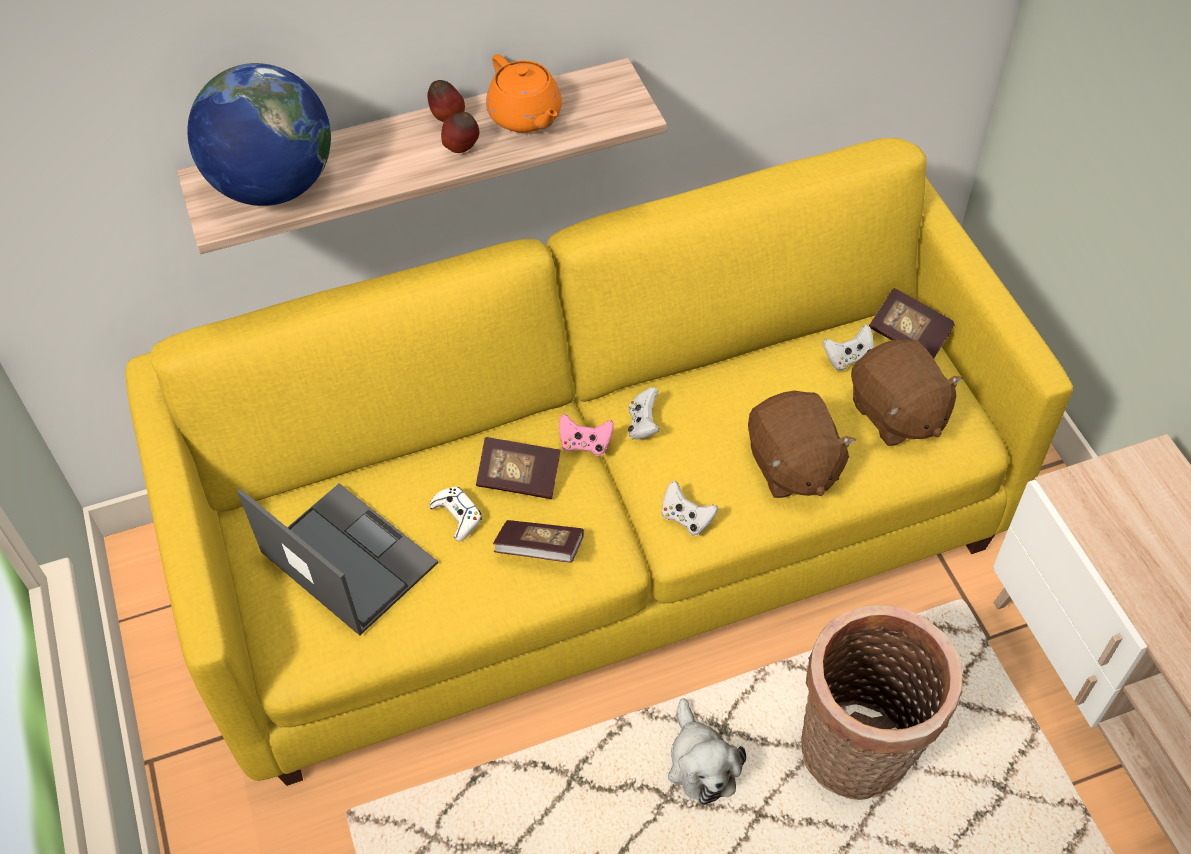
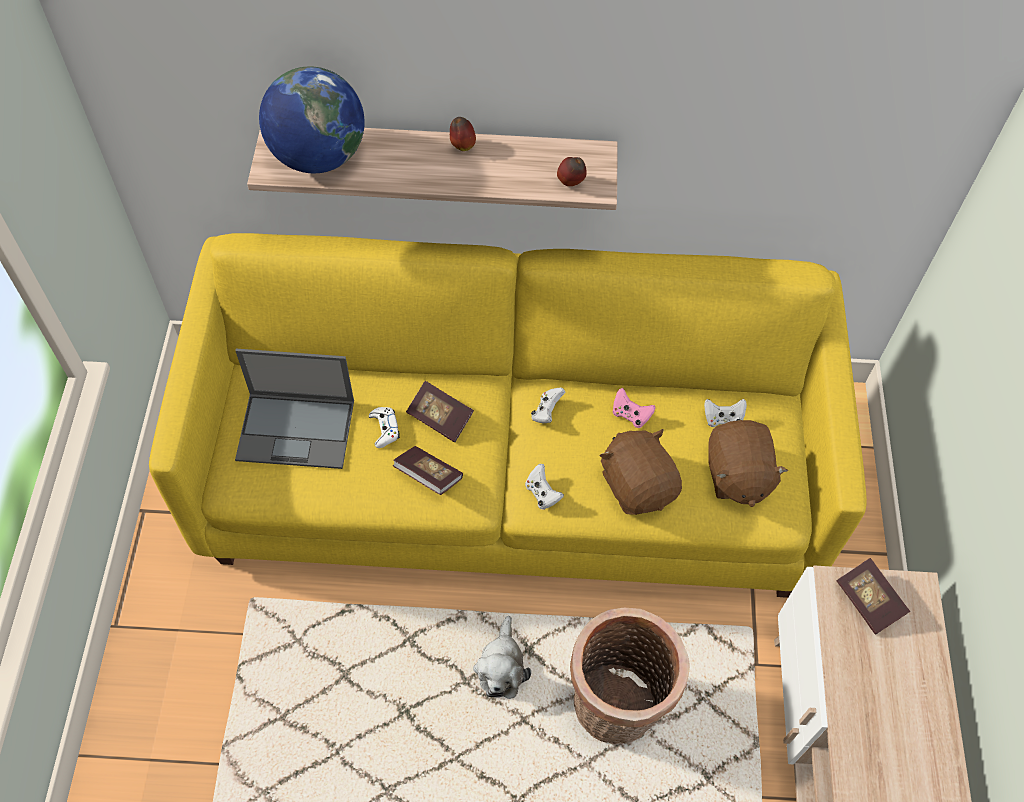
camera: 20 degrees right, 5 degrees up
laptop [237,483,438,636] -> laptop turned 120 degrees clockwise [235,349,354,469]
apple [441,112,479,153] -> apple moved to [557,157,587,186]
orange teapot [486,54,562,133] -> none
pink game controller [559,414,614,456] -> pink game controller moved to [612,388,655,428]
brown plush toy [748,391,856,498] -> brown plush toy turned 150 degrees clockwise [600,429,682,515]
book [869,288,955,359] -> book moved to [836,558,910,635]

